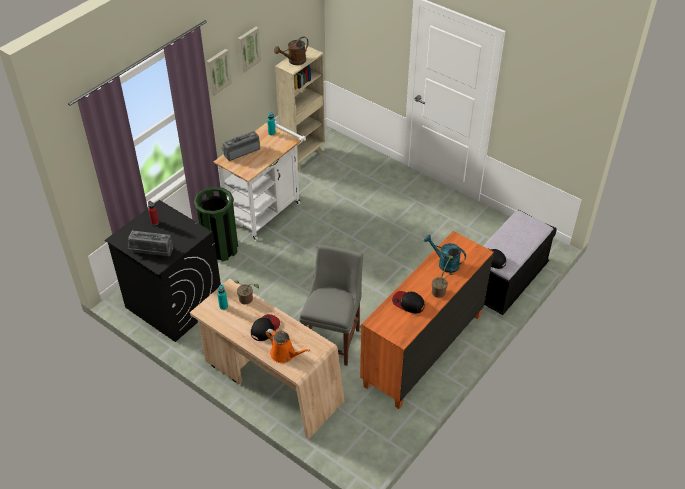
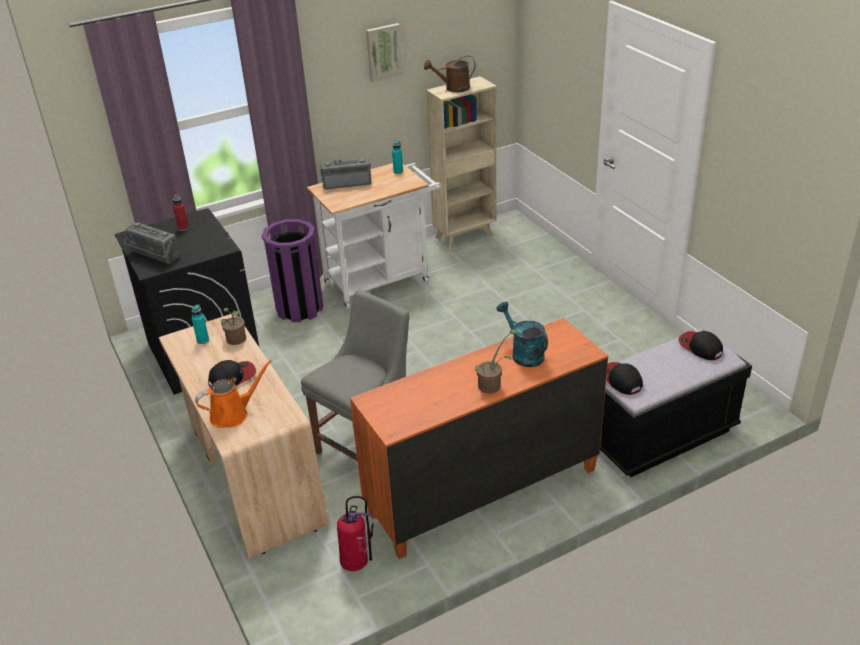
camera: 25 degrees right, 10 degrees down
green trash can [194,187,238,261] -> purple trash can [262,219,323,322]
picture [206,49,232,96] -> none
orange watering can [265,329,310,363] -> orange watering can turned 90 degrees counterclockwise [195,360,272,428]
cap [392,291,425,314] -> cap moved to [678,331,723,360]
none -> fire extinguisher [337,496,374,571]

